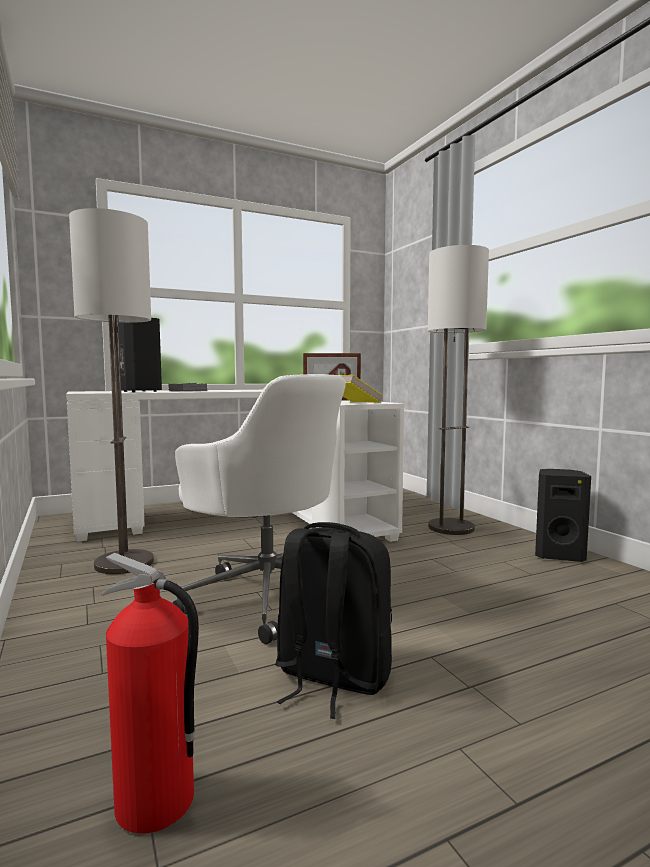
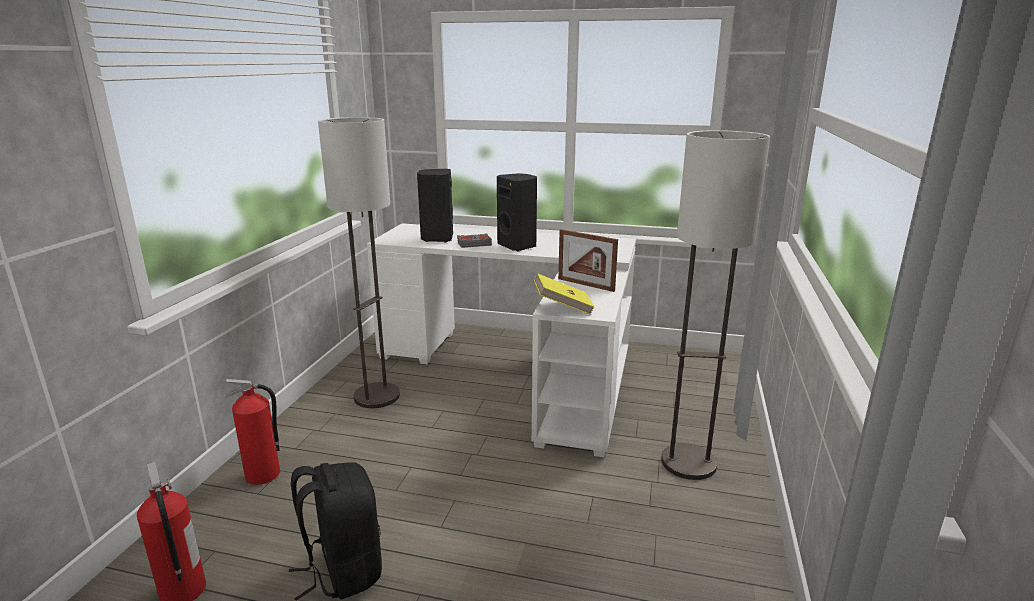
camera: 40 degrees right, 15 degrees up
white office chair [173,374,346,644] -> none
black speaker [535,469,591,562] -> black speaker moved to [497,173,537,251]
none -> fire extinguisher [225,379,280,485]

